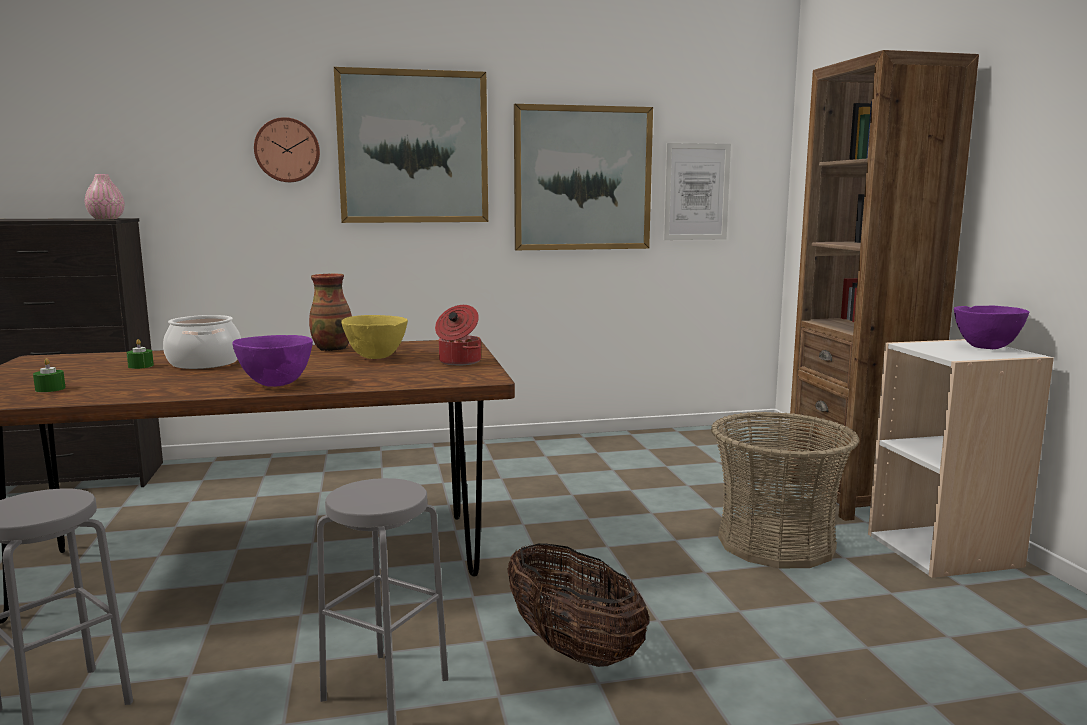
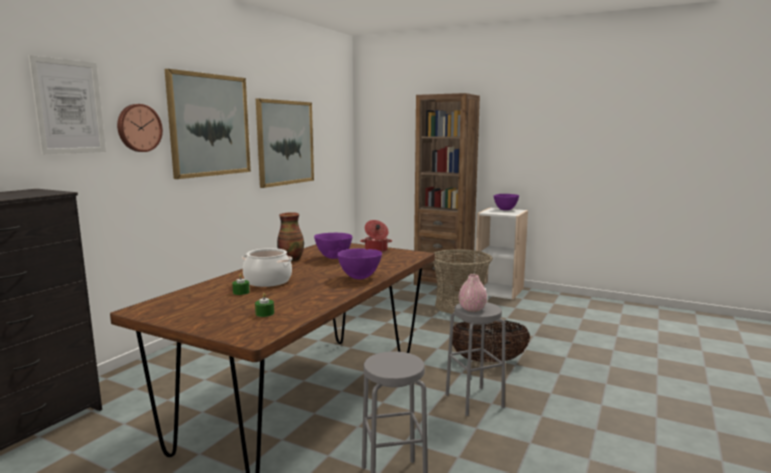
camera: 50 degrees left, 0 degrees up
pink vase [85,174,125,219] -> pink vase moved to [458,274,487,312]
yellow bowl [341,315,408,359] -> purple bowl [314,233,352,259]
picture [663,143,731,240] -> picture moved to [28,55,106,154]

